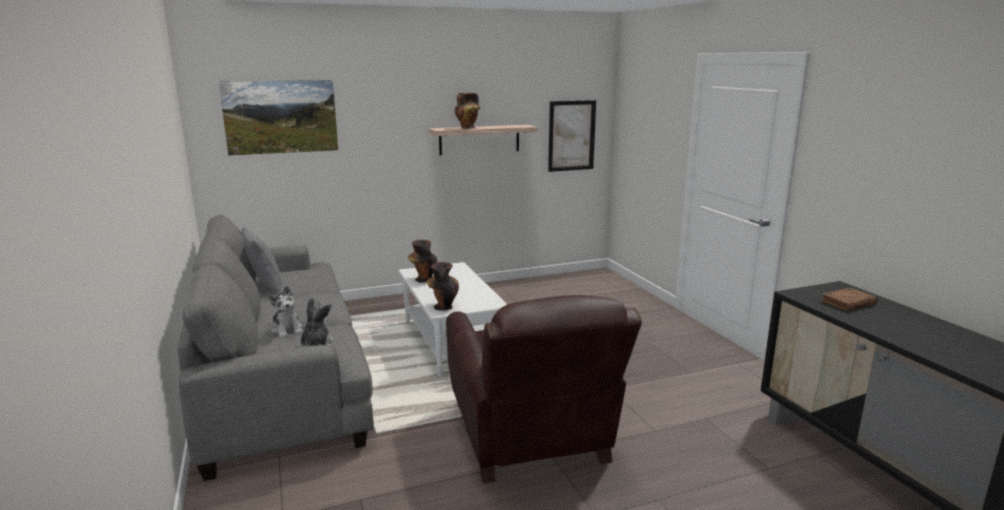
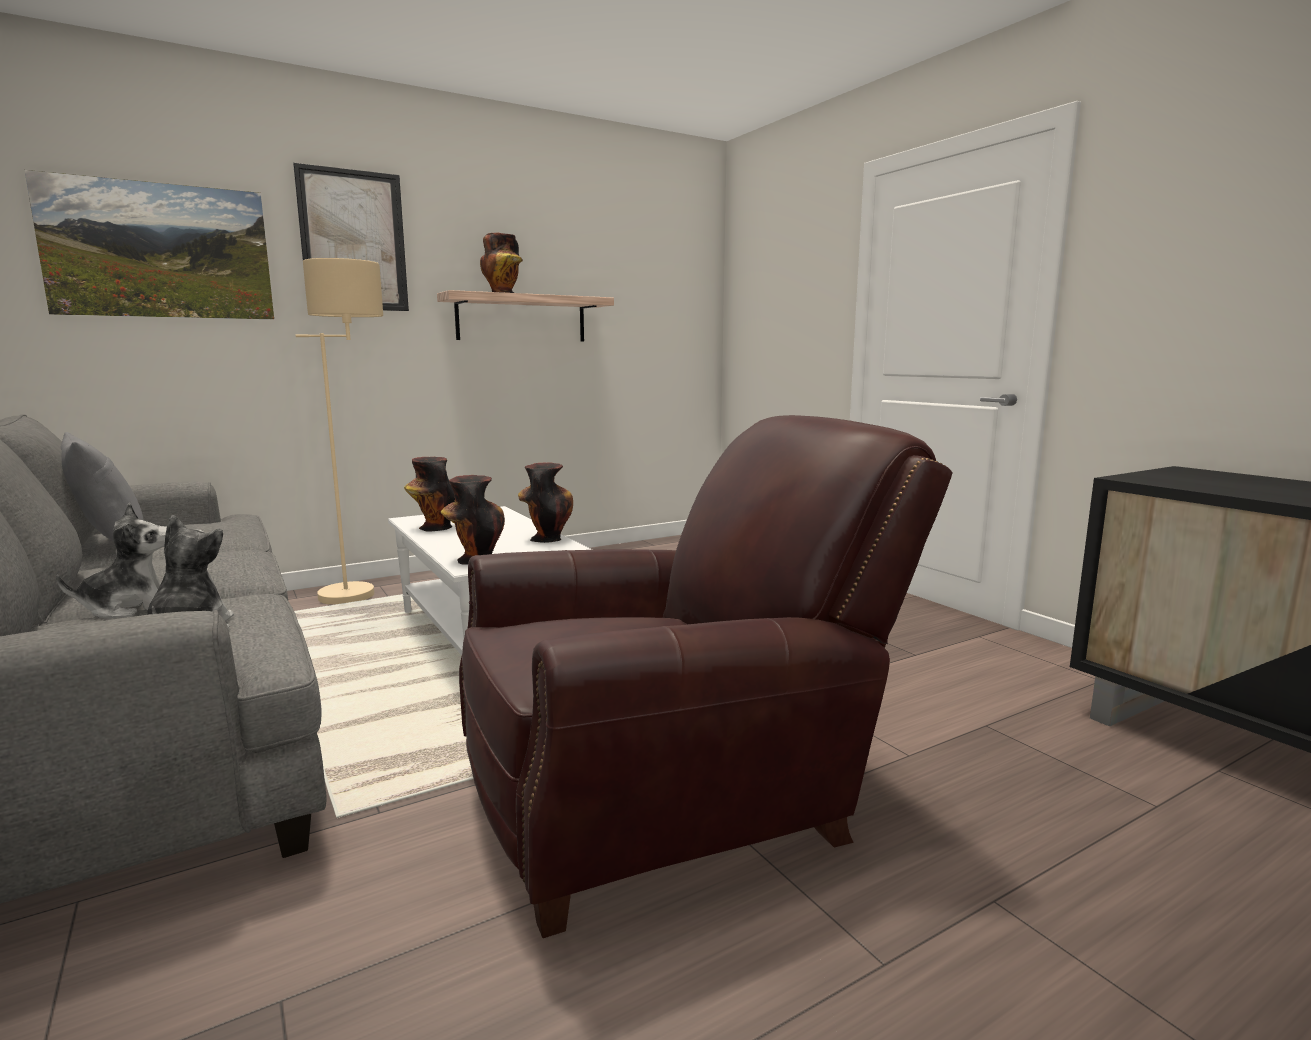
camera: 10 degrees left, 5 degrees down
plush toy [268,286,303,338] -> plush toy turned 75 degrees counterclockwise [56,503,167,618]
brown armchair [446,295,642,483] -> brown armchair turned 90 degrees counterclockwise [459,415,953,938]
picture [548,100,596,172] -> picture moved to [293,163,409,311]
brown book [821,288,878,311] -> none
none -> beige floor lamp [295,258,383,604]
none -> vase [518,462,573,543]

